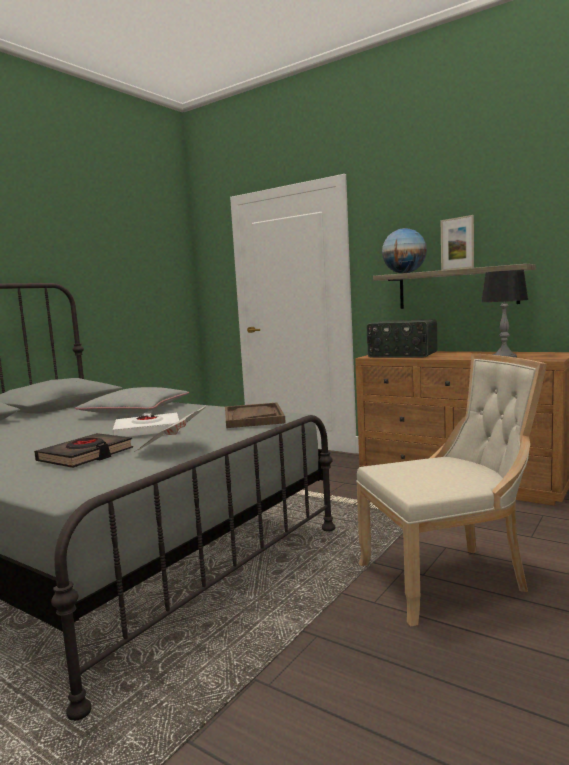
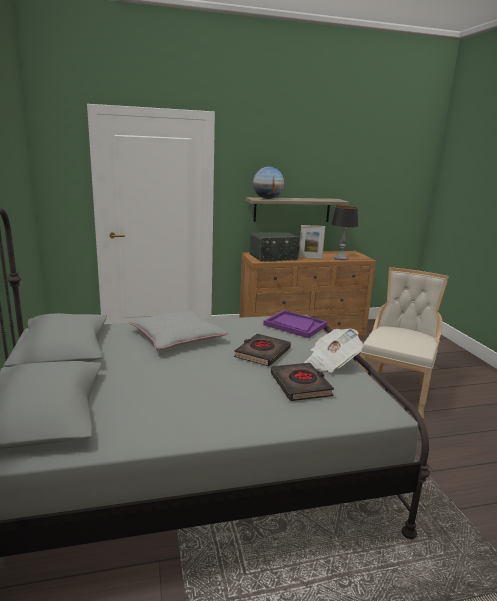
camera: 50 degrees left, 10 degrees up
white book [113,413,180,437] -> black book [234,334,291,366]
brown tray [225,402,286,428] -> purple tray [263,310,327,338]
picture frame [441,215,474,270] -> picture frame moved to [299,225,325,259]

